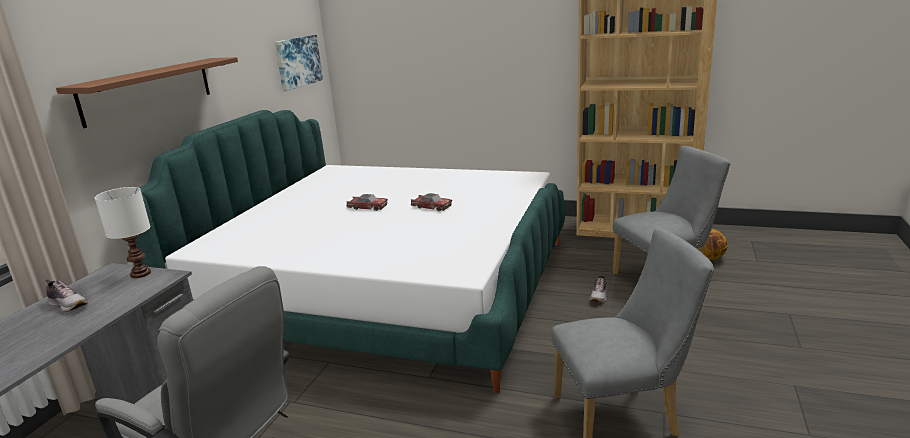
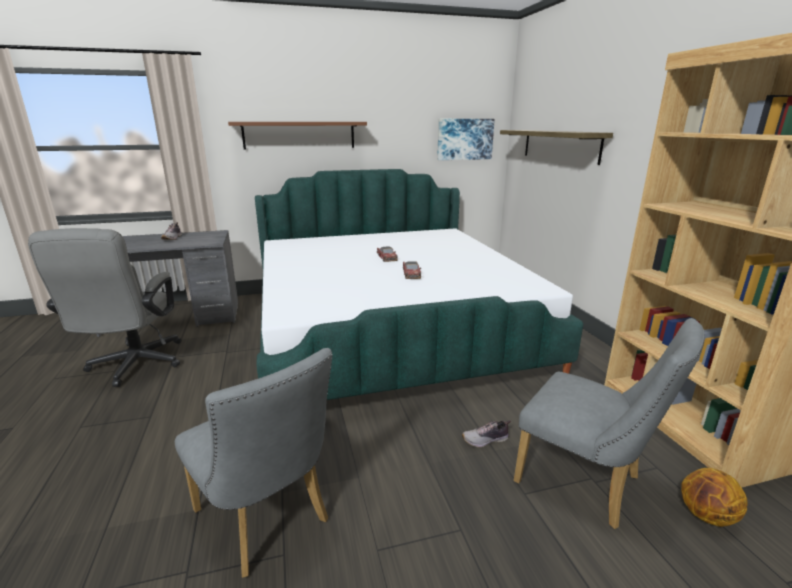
camera: 55 degrees right, 0 degrees up
white table lamp [95,187,151,278] -> none
none -> shelf [500,130,613,165]

